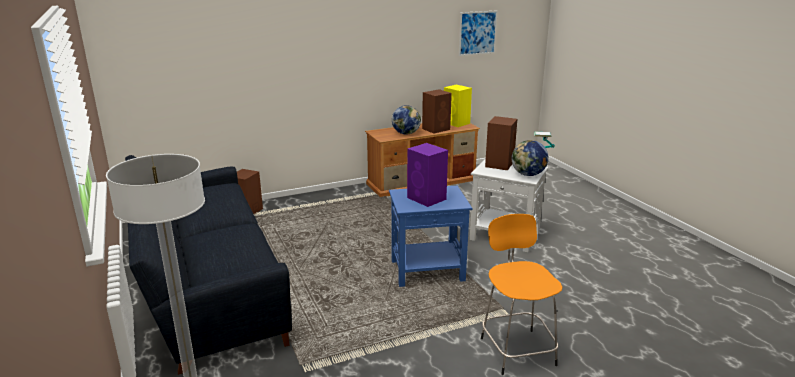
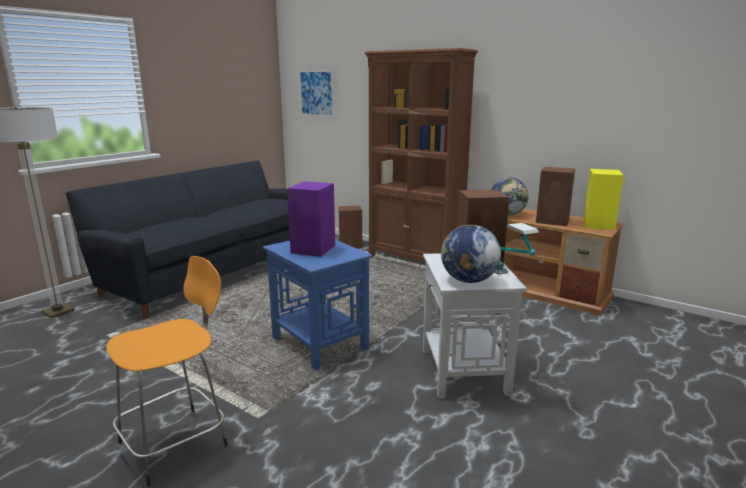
camera: 60 degrees right, 5 degrees down
picture [459,10,498,56] -> picture moved to [299,70,334,117]
none -> brown bookcase [364,48,478,263]

